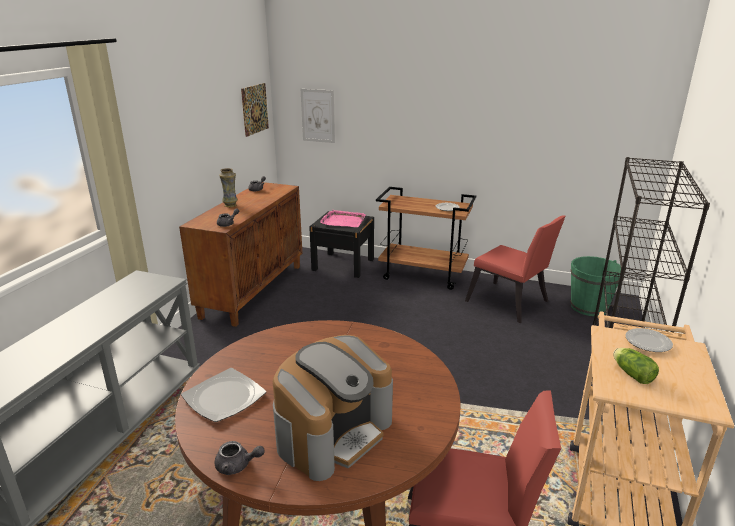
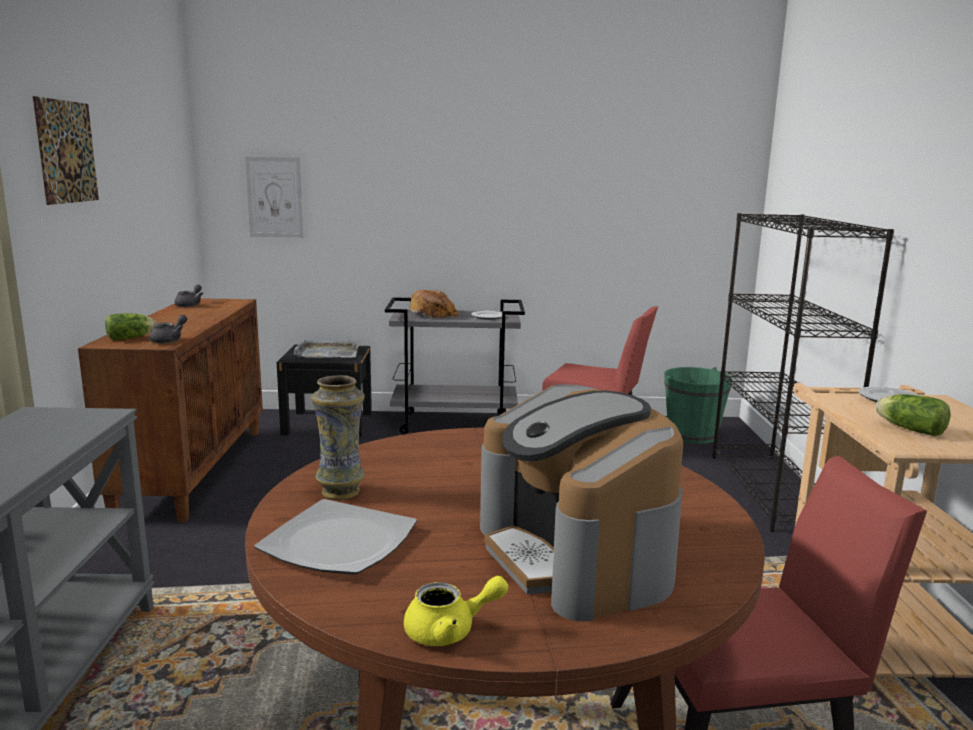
camera: 20 degrees left, 10 degrees down
grey teapot [215,441,265,475] -> yellow teapot [404,576,508,646]
vase [219,168,238,207] -> vase moved to [311,375,365,500]
picture [241,83,269,137] -> picture moved to [33,96,99,205]
coffee machine [273,335,393,481] -> coffee machine turned 135 degrees clockwise [480,384,683,621]
pink tray [320,210,366,227] -> grey tray [294,340,359,358]
brown cart [376,187,476,290] -> grey cart [385,297,525,434]
none -> lettuce [105,313,156,340]
none -> bread [410,290,459,318]

